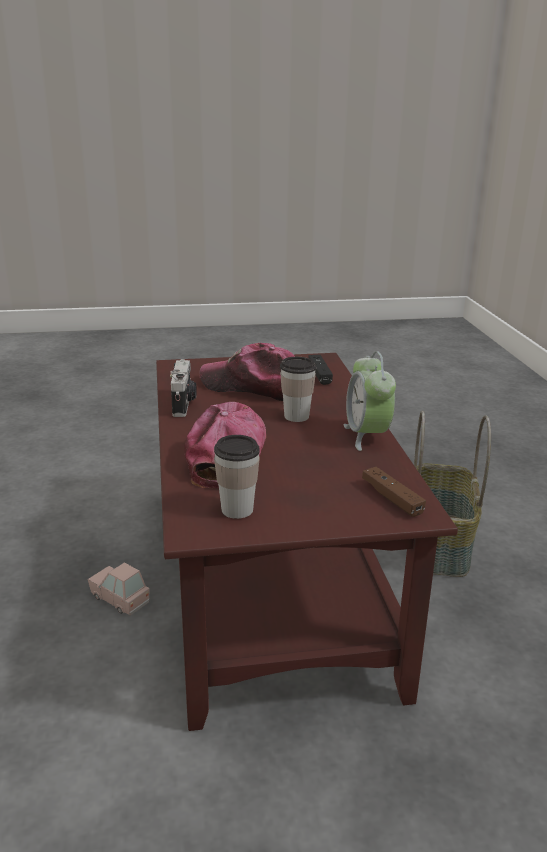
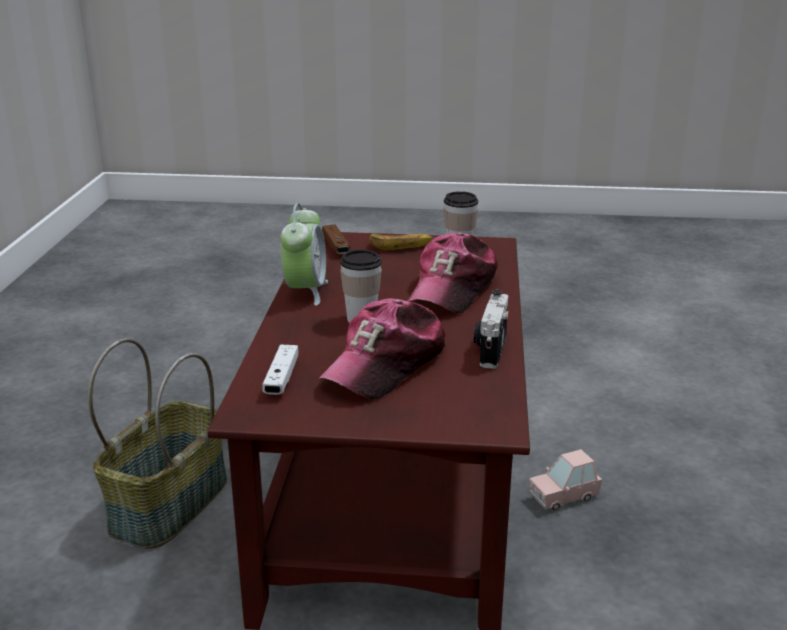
camera: 165 degrees left, 0 degrees up
pink toy car [87,562,150,615] -> pink toy car turned 105 degrees clockwise [529,449,602,511]
cap [200,343,295,401] -> cap turned 90 degrees clockwise [318,298,446,399]
black game controller [308,355,333,385] -> white game controller [263,345,298,395]
none -> banana [369,234,434,250]

